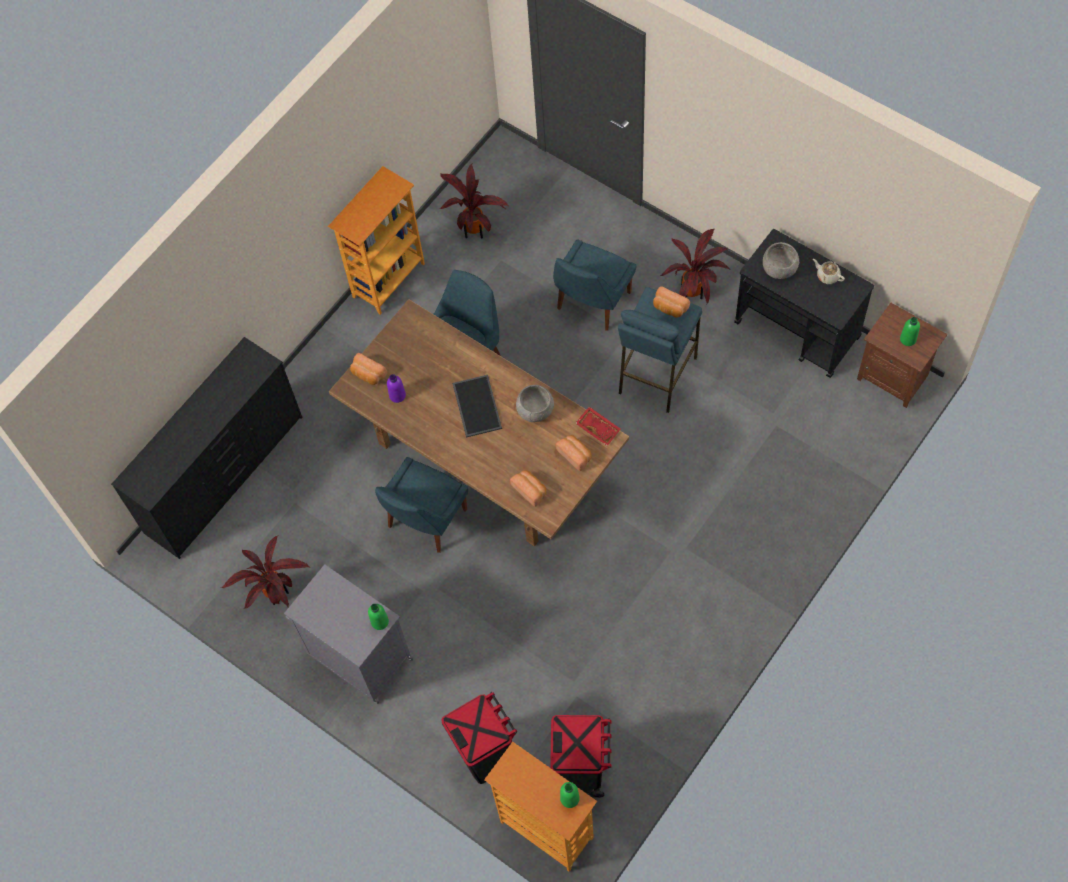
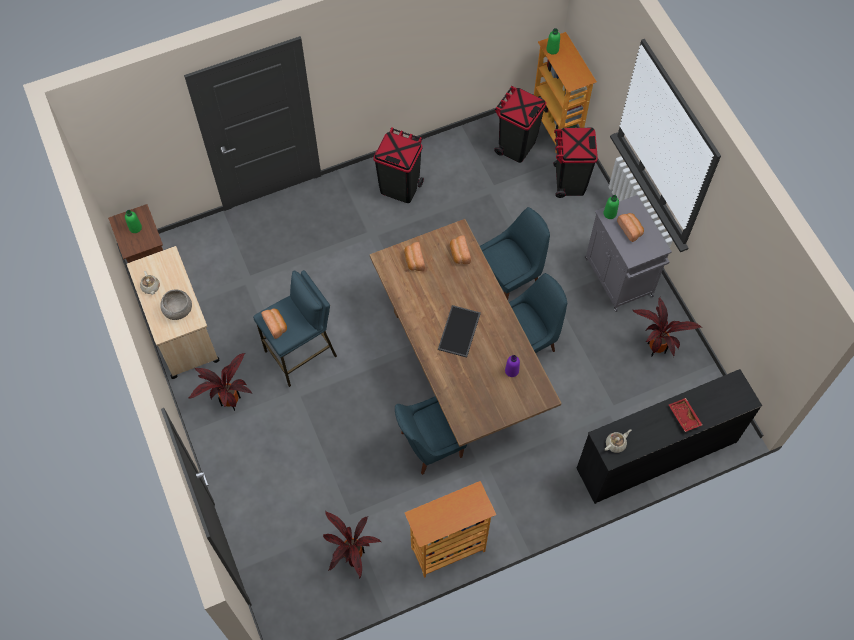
camera: 155 degrees left, 0 degrees up
bread [350,353,387,385] -> bread moved to [617,213,644,242]
grey bowl [516,385,554,422] -> none
blue chair [553,240,636,331] -> blue chair moved to [480,207,550,300]
red tray [575,407,620,446] -> red tray moved to [669,398,702,432]
black cart [734,229,874,378] -> beige cart [127,246,219,379]
none -> black trash can [373,128,424,203]
none -> beige teapot [604,429,631,453]

